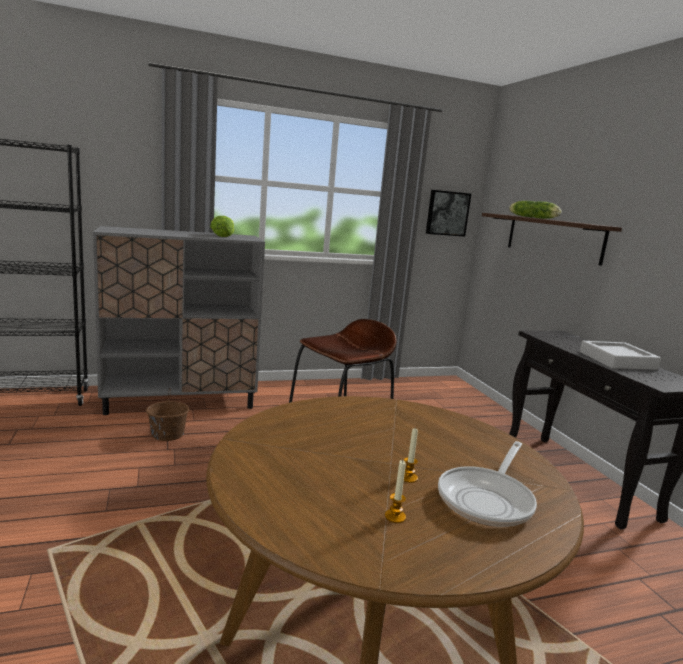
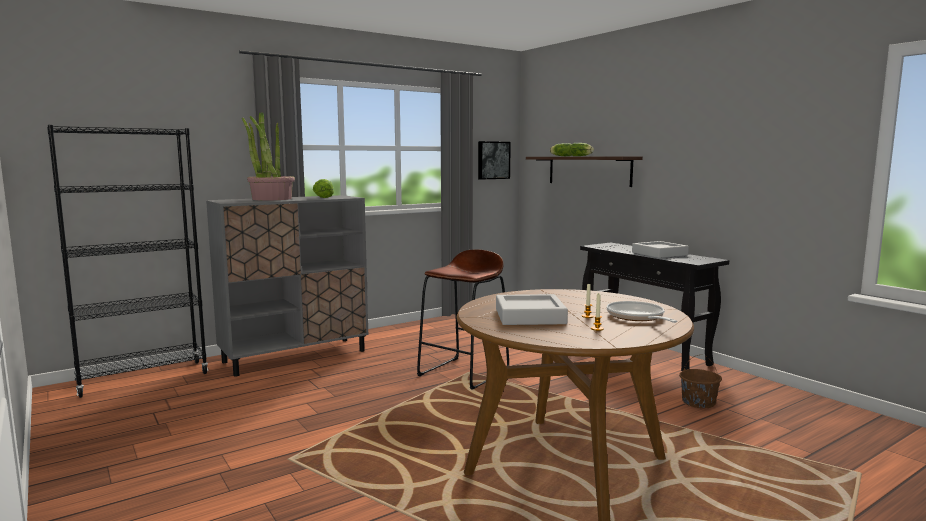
camera: 15 degrees left, 5 degrees down
brown bucket [146,388,189,441] -> brown bucket moved to [679,355,722,408]
frying pan [438,441,537,527] -> frying pan turned 150 degrees clockwise [607,301,678,323]
none -> potted plant [242,112,295,201]
none -> grey tray [496,294,568,325]

